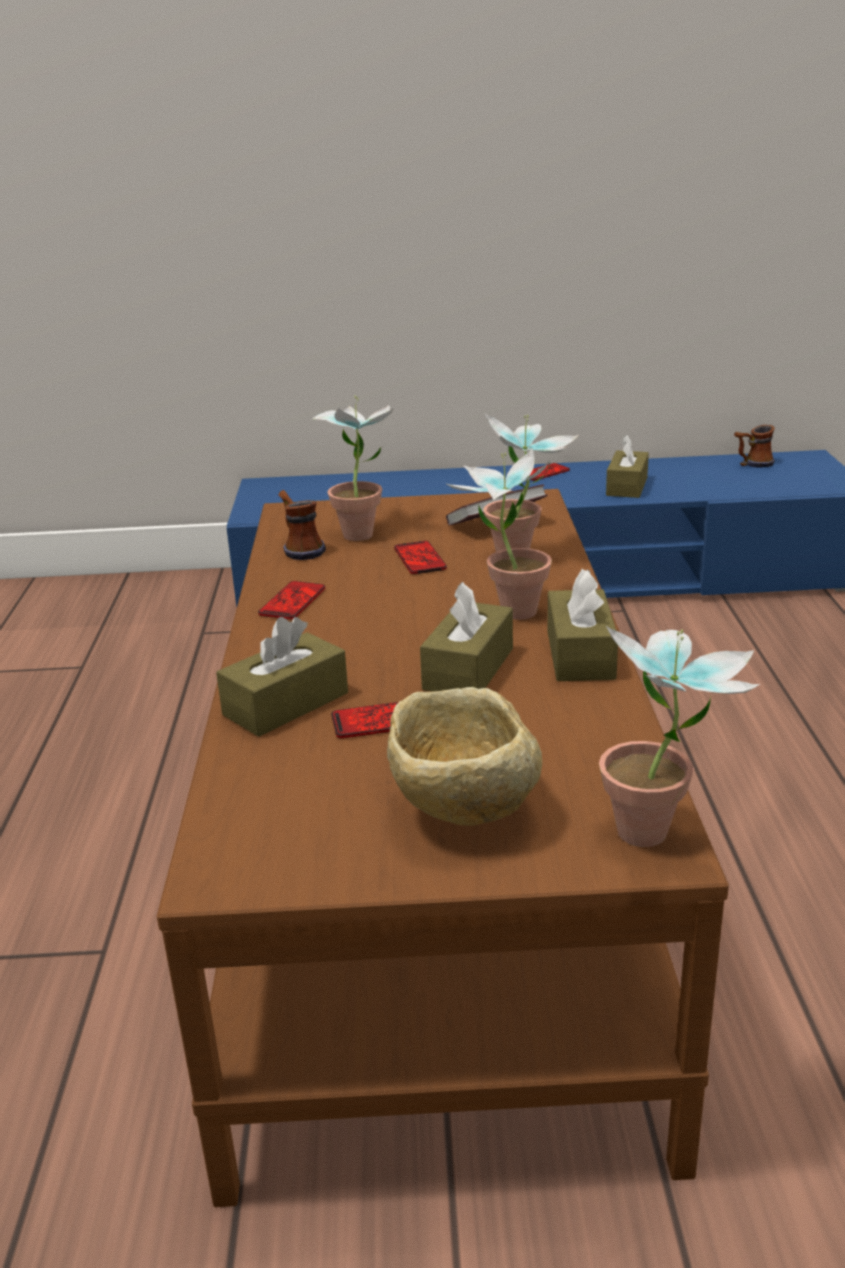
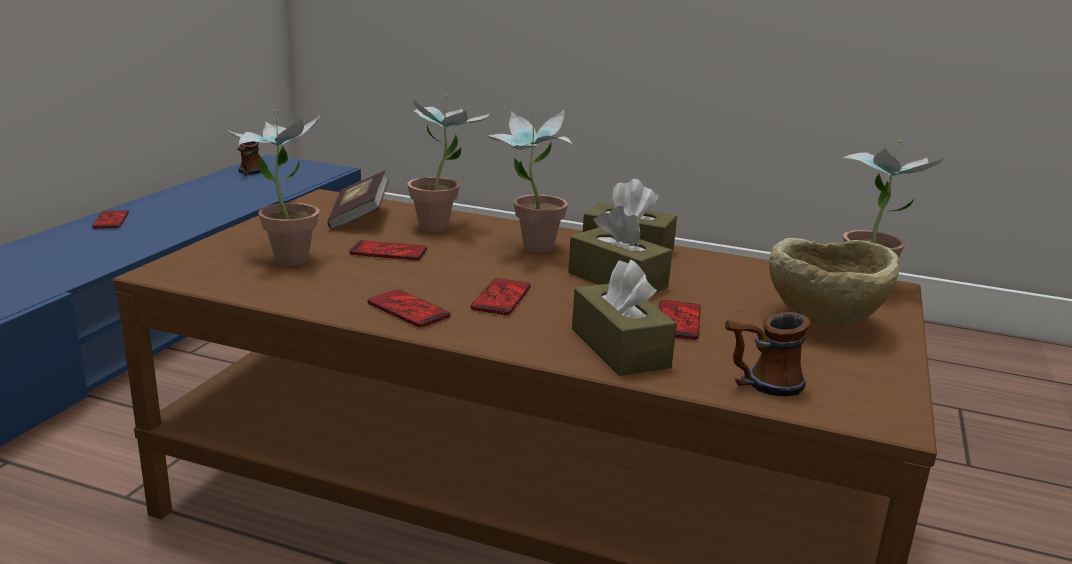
camera: 70 degrees left, 5 degrees down
mug [278,490,326,560] -> mug moved to [725,312,811,396]
brown tissue box [606,434,649,498] -> none
none -> phone [471,278,531,315]

